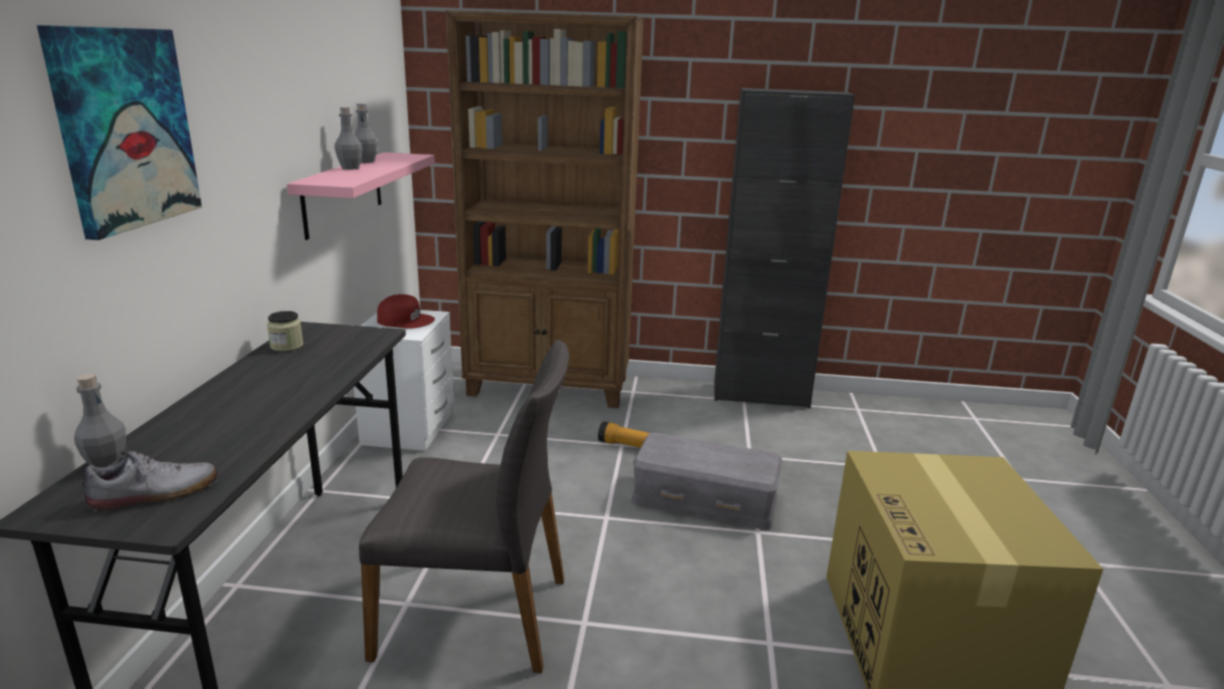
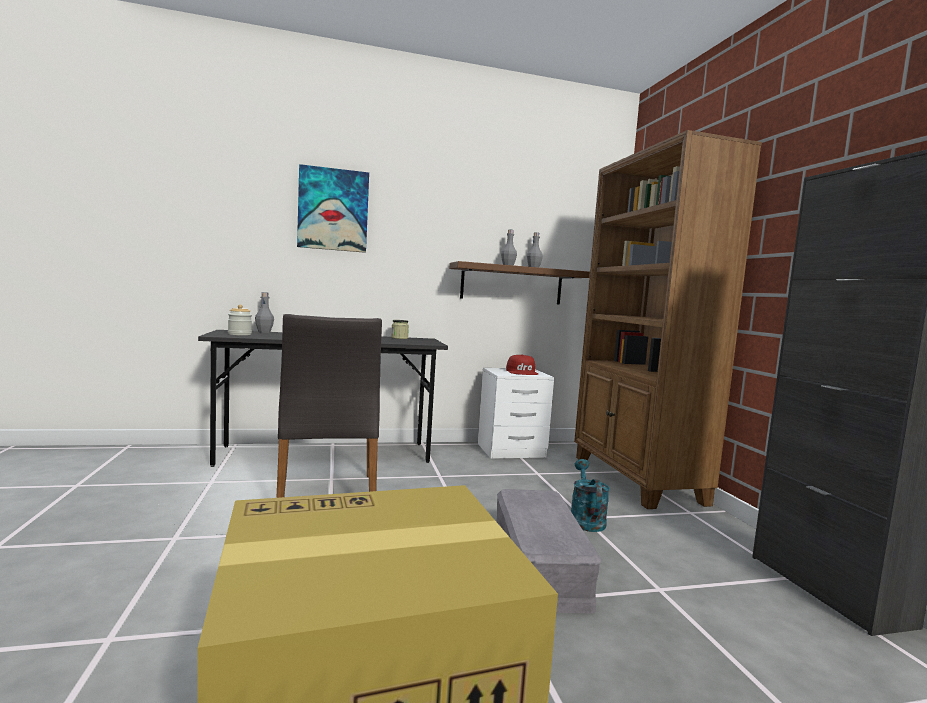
camera: 70 degrees right, 15 degrees down
shoe [82,451,217,512] -> jar [228,305,252,335]
pink shelf [287,152,435,240] -> brown shelf [449,261,590,304]
flashlight [598,421,650,448] -> turquoise watering can [571,459,610,532]

